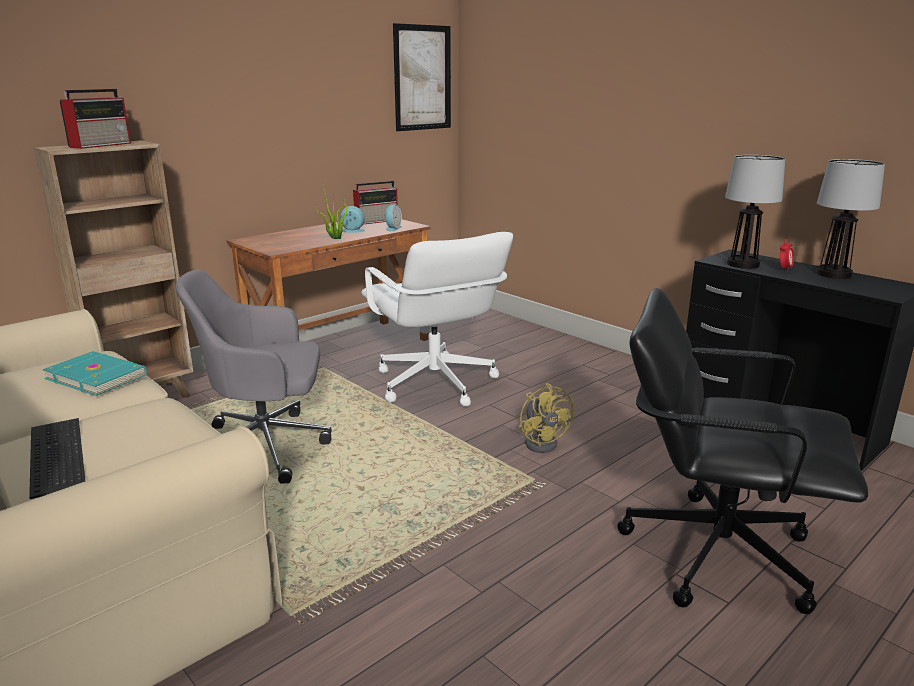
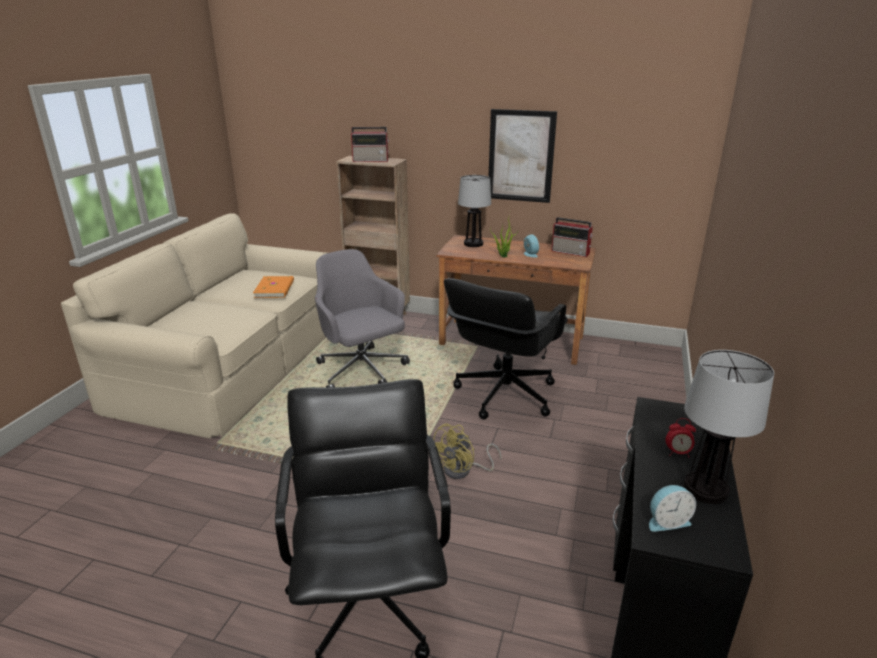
camera: 60 degrees right, 5 degrees up
keyboard [29,418,85,499] -> none
turquoise book [42,351,147,396] -> orange book [253,276,294,298]
white office chair [361,232,513,406] -> black office chair [444,278,568,420]
alarm clock [385,204,402,232] -> alarm clock moved to [649,485,696,532]
picture [393,23,451,131] -> picture moved to [488,109,557,203]
table lamp [725,155,785,269] -> table lamp moved to [458,175,491,247]

